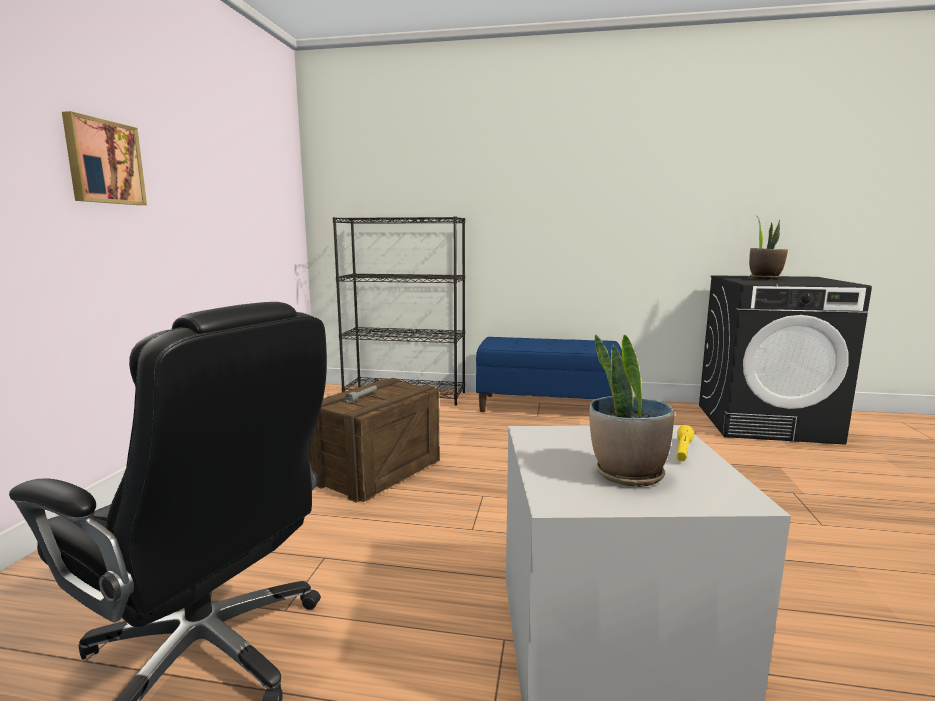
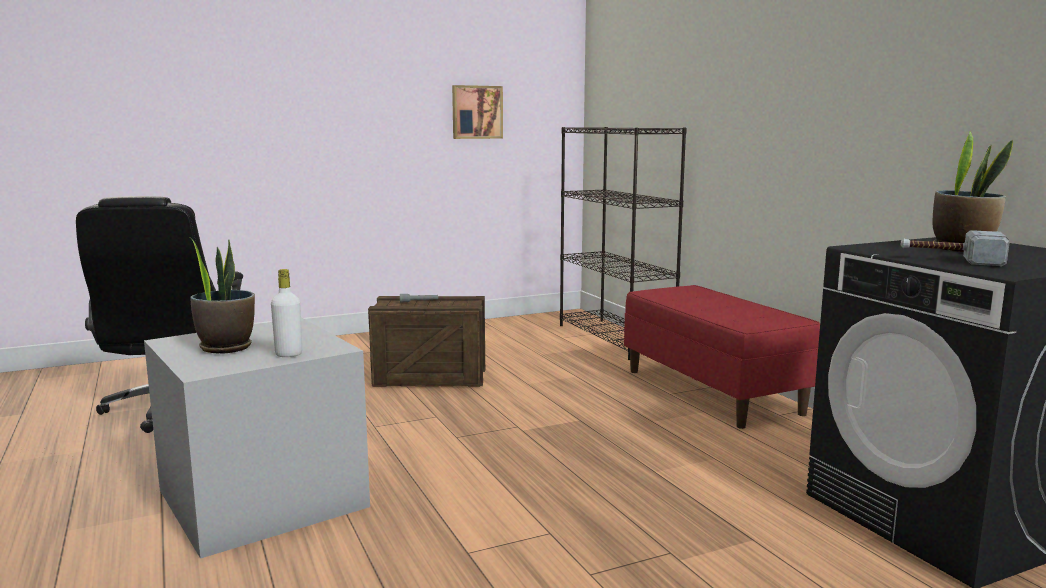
camera: 55 degrees right, 0 degrees up
picture [62,111,147,205] -> picture moved to [452,85,503,139]
blue bench [476,337,622,412] -> red bench [624,285,820,429]
yellow flashlight [676,425,694,461] -> white bottle [271,269,302,357]
none -> hammer [900,230,1010,266]

